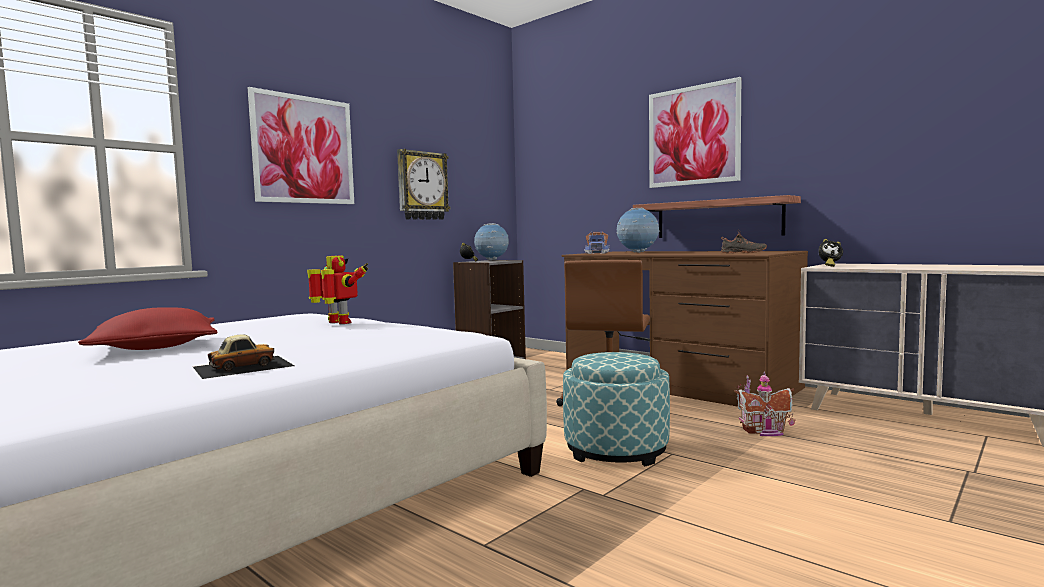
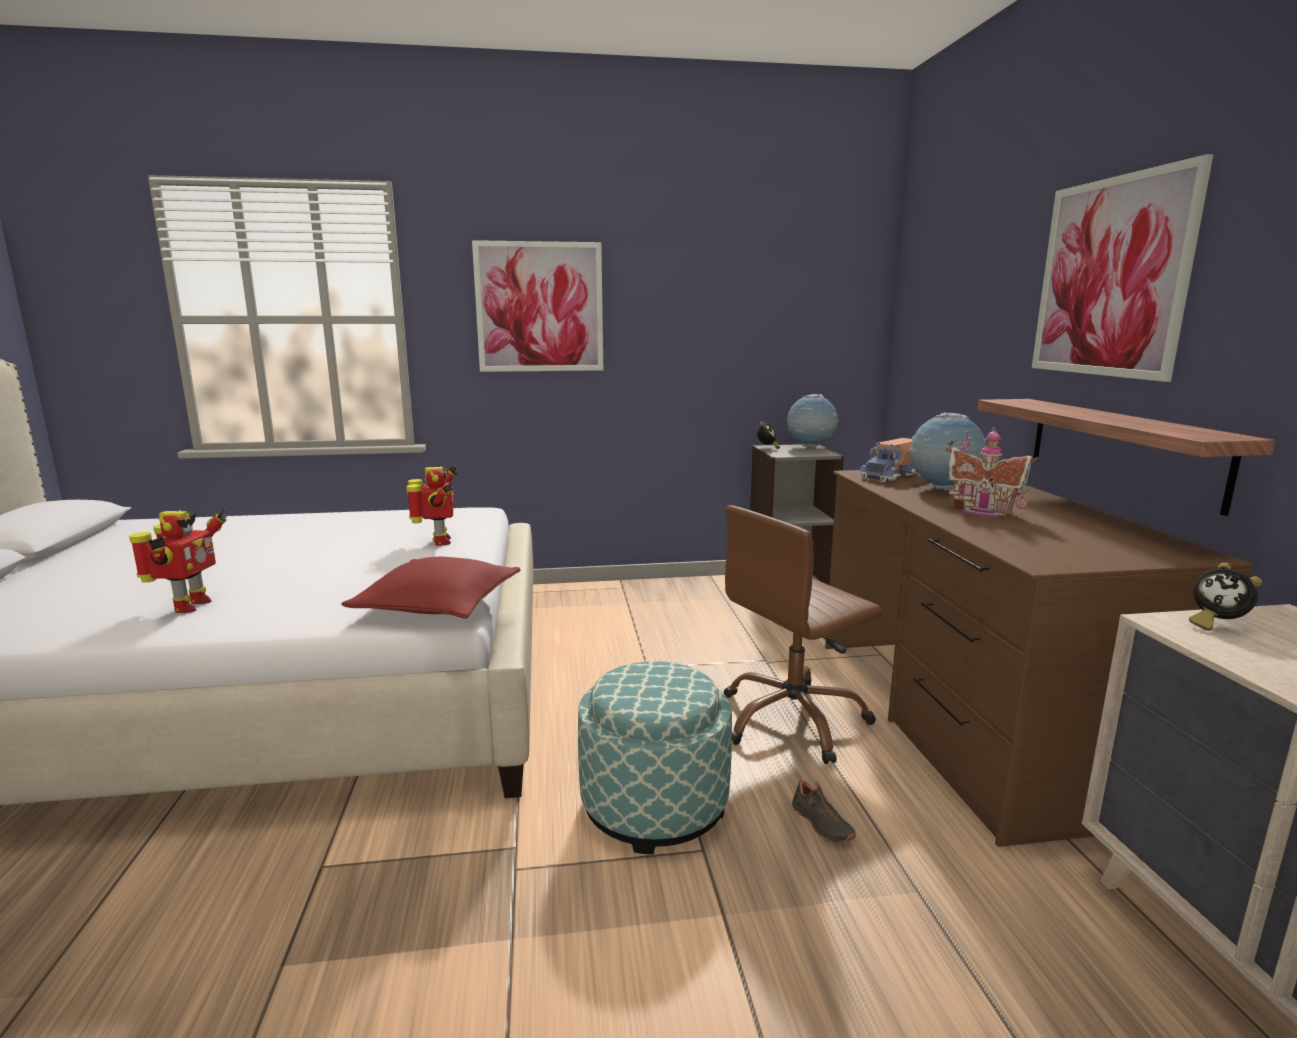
camera: 40 degrees right, 10 degrees up
red pillow [78,307,218,350] -> red pillow moved to [341,557,521,619]
toy car [193,334,294,379] -> toy robot [129,509,227,613]
wall clock [397,149,450,220] -> none
black shoe [721,233,767,253] -> black shoe moved to [792,776,856,843]
toy house [734,372,795,436] -> toy house moved to [946,426,1038,518]

